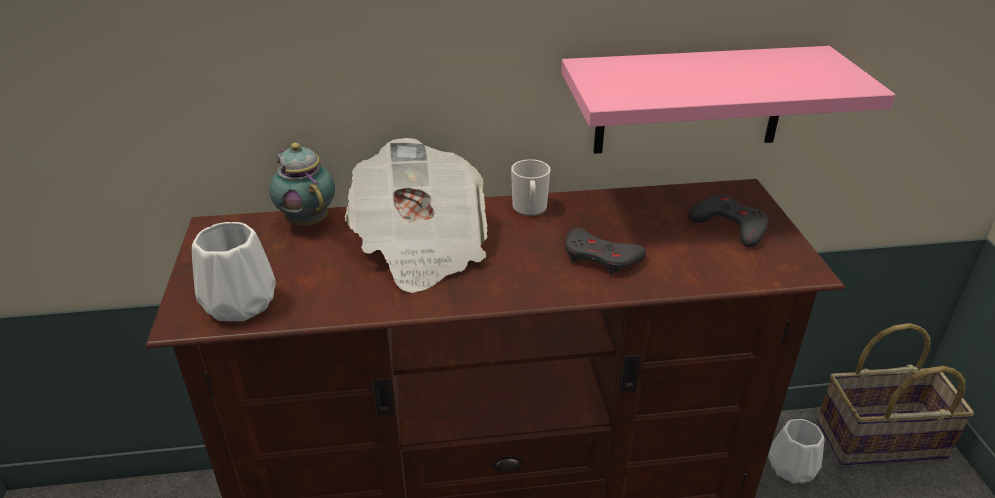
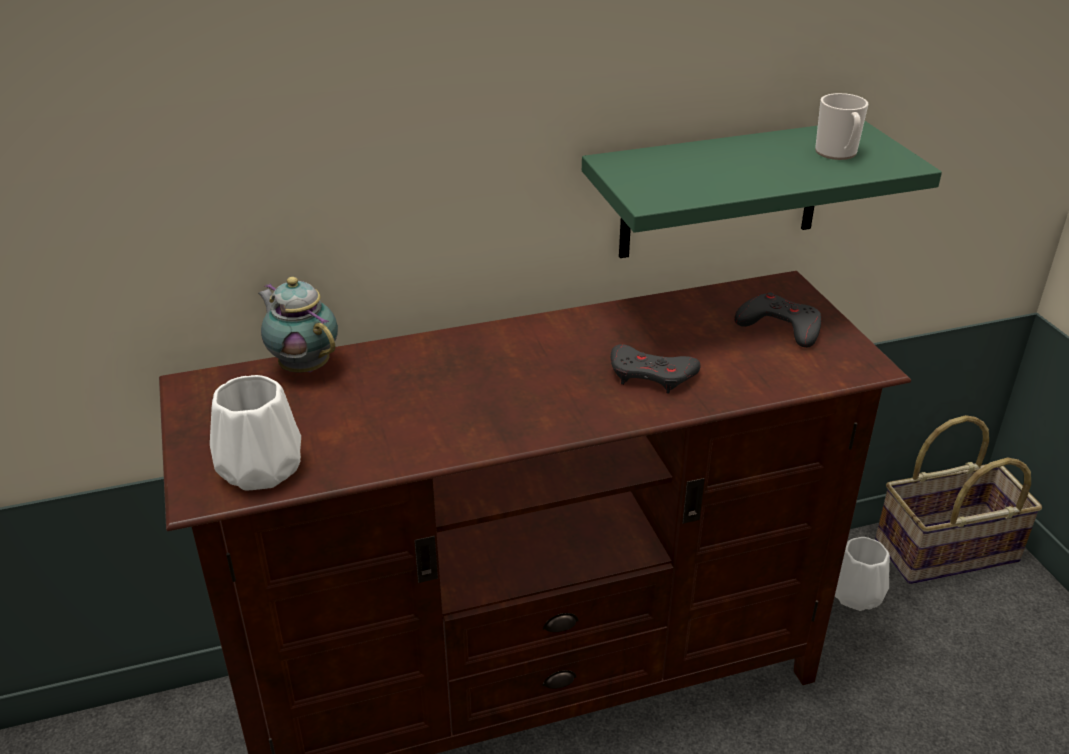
camera: 10 degrees left, 0 degrees up
newspaper [344,138,487,293] -> none
mug [511,159,550,216] -> mug moved to [815,93,868,160]
pink shelf [561,46,896,154] -> green shelf [582,121,942,258]

